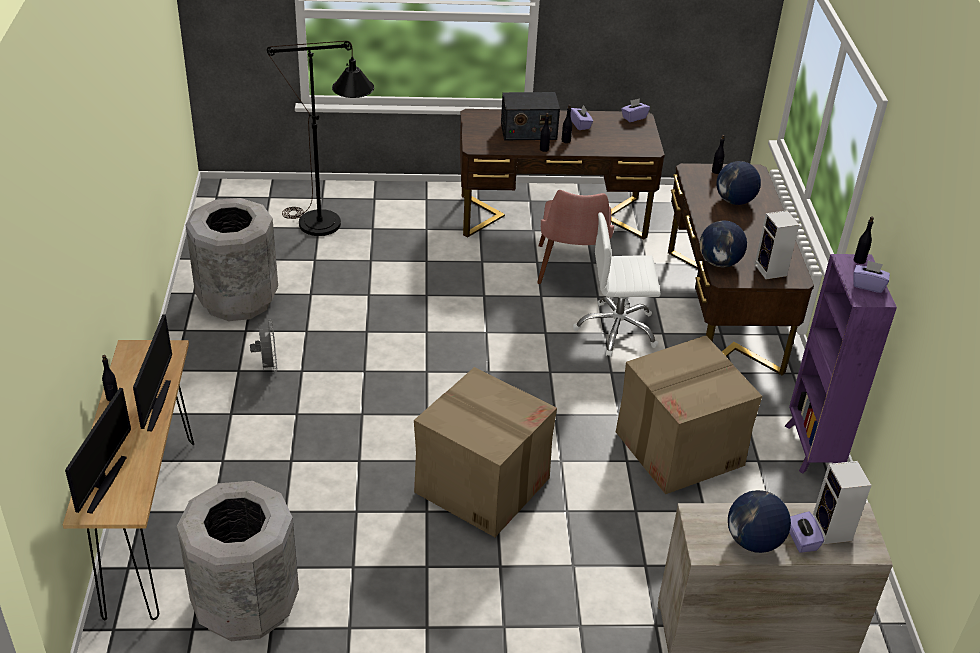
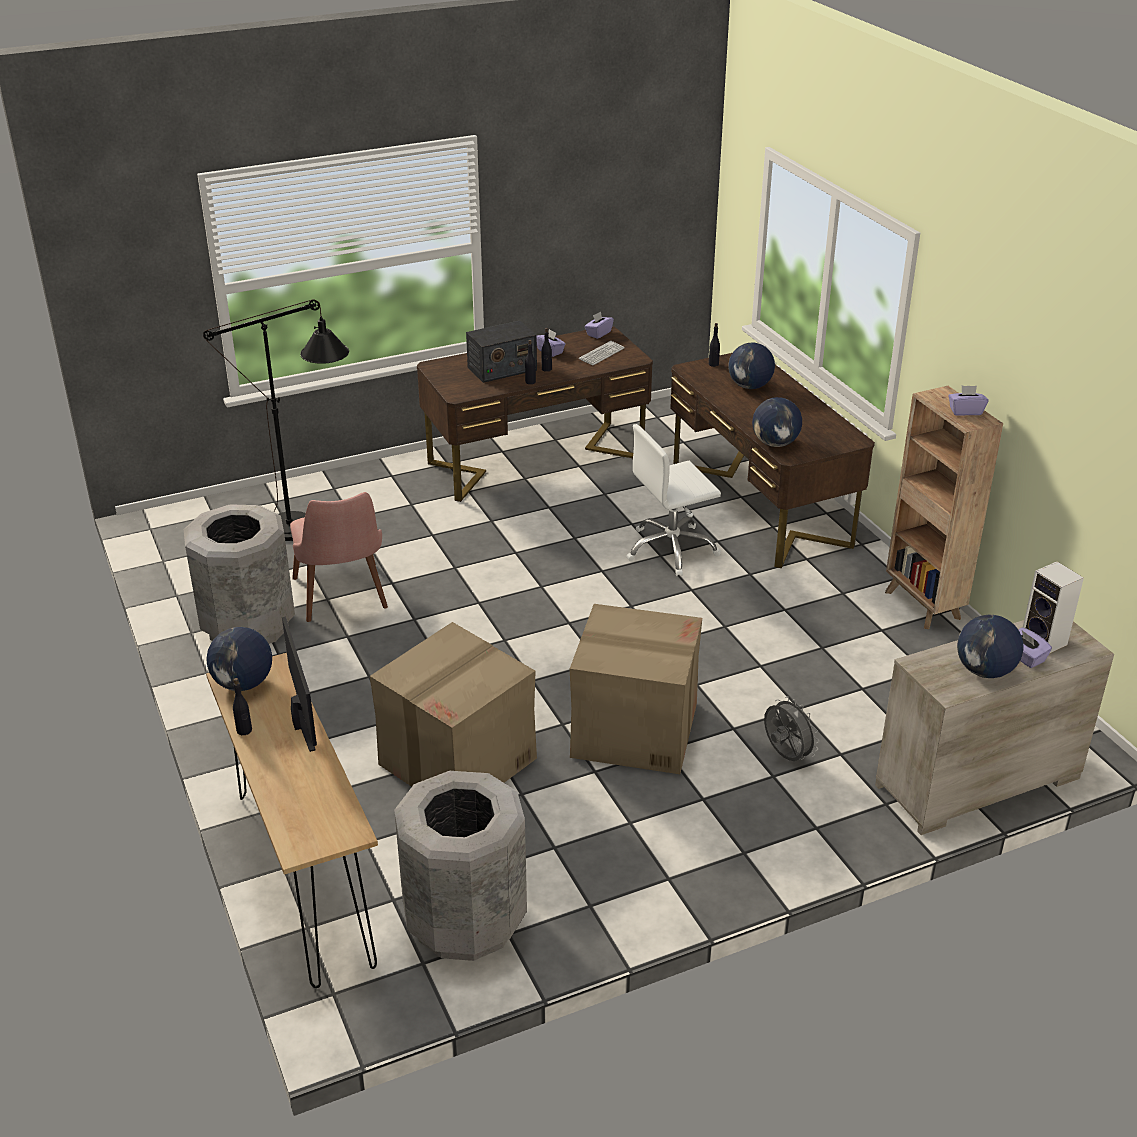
camera: 20 degrees left, 5 degrees down
monitor [65,388,131,514] -> none
grey fan [250,320,278,372] -> grey fan moved to [764,696,819,761]
pink chair [537,190,614,284] -> pink chair moved to [290,492,388,622]
cardboard box [616,335,762,494] -> cardboard box moved to [370,622,537,787]
speaker [754,210,799,279] -> none
purple bookcase [784,254,897,474] -> brown bookcase [885,386,1003,629]
black bottle [854,217,874,264] -> none
none -> globe [206,627,272,691]
none -> keyboard [579,341,625,365]

